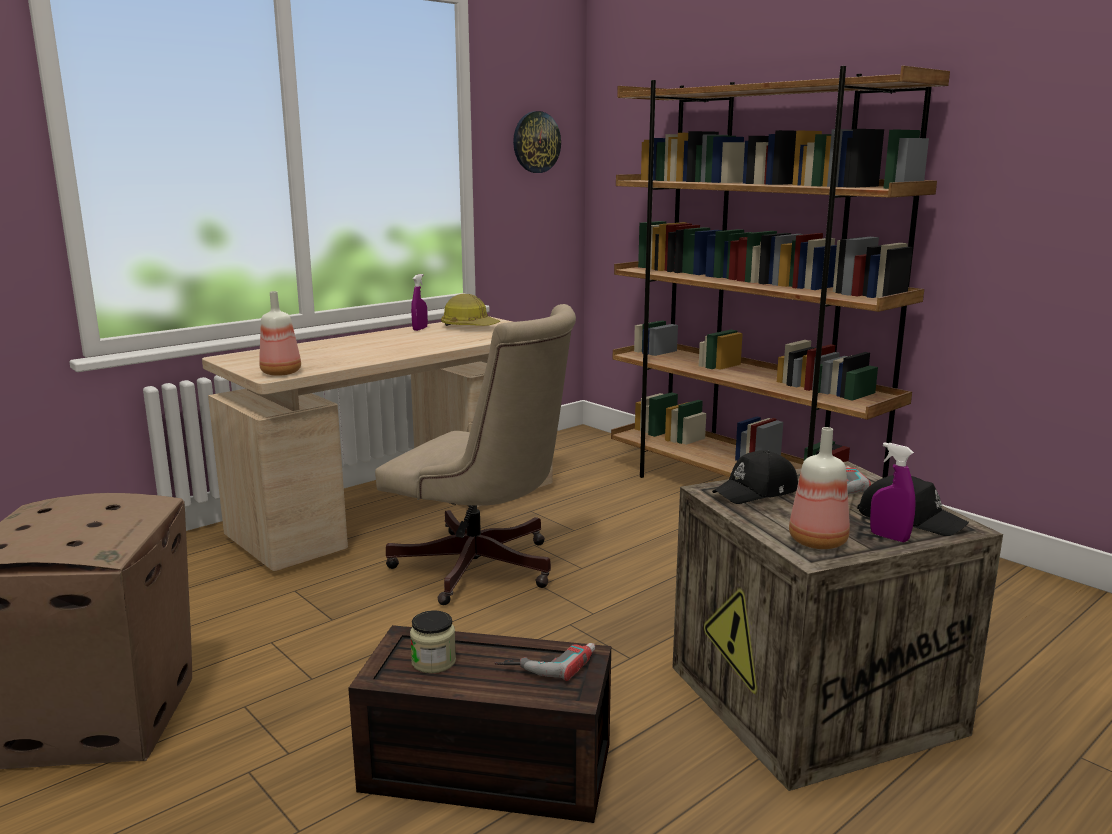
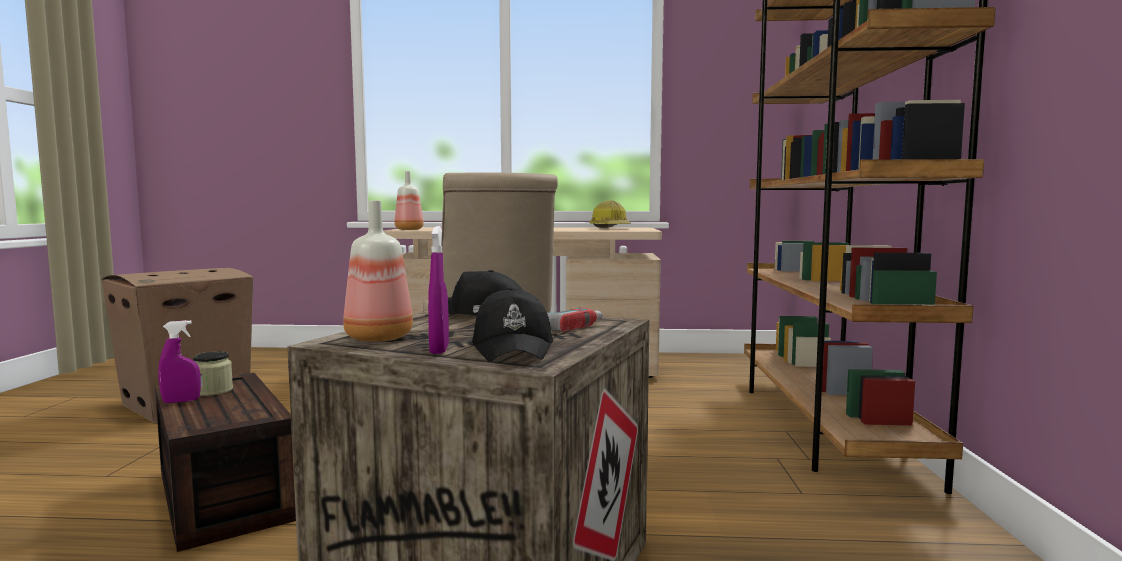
camera: 45 degrees right, 10 degrees down
purple spray bottle [411,274,428,331] -> purple spray bottle moved to [158,320,201,403]
power drill [495,643,595,681] -> none
wall clock [513,111,561,173] -> none

